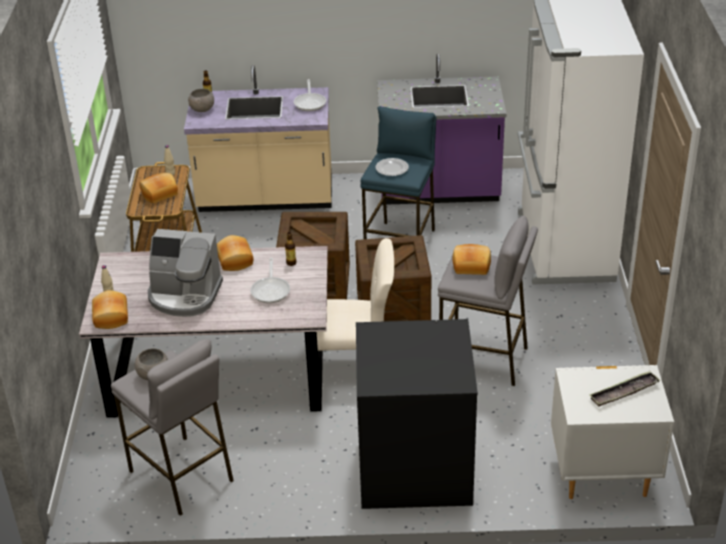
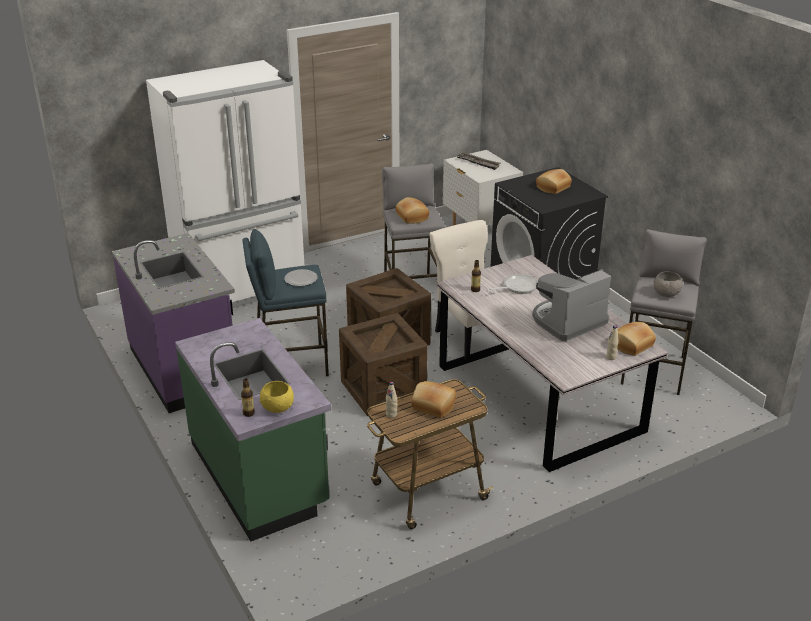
camera: 120 degrees left, 5 degrees down
coffee machine [148,229,223,317] -> coffee machine turned 105 degrees counterclockwise [532,269,611,341]
beige counter [184,65,332,212] -> green counter [175,318,331,541]
grey bowl [188,89,214,112] -> yellow bowl [260,381,294,413]
bread [217,235,254,271] -> bread moved to [536,169,572,194]
frying pan [294,79,326,111] -> none

